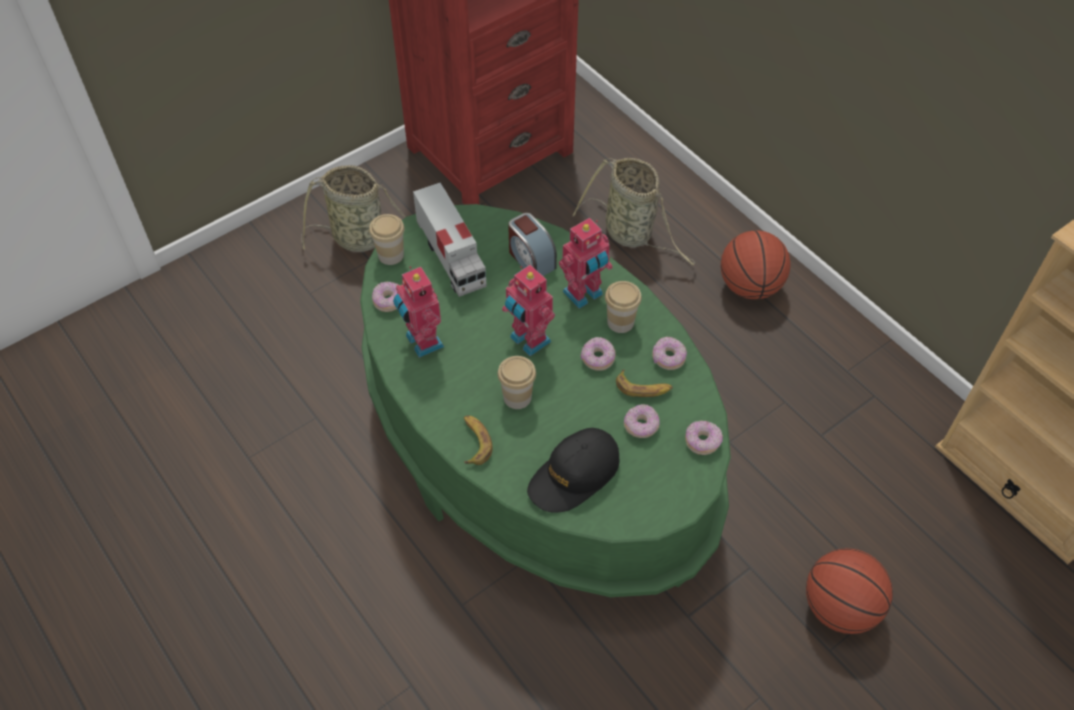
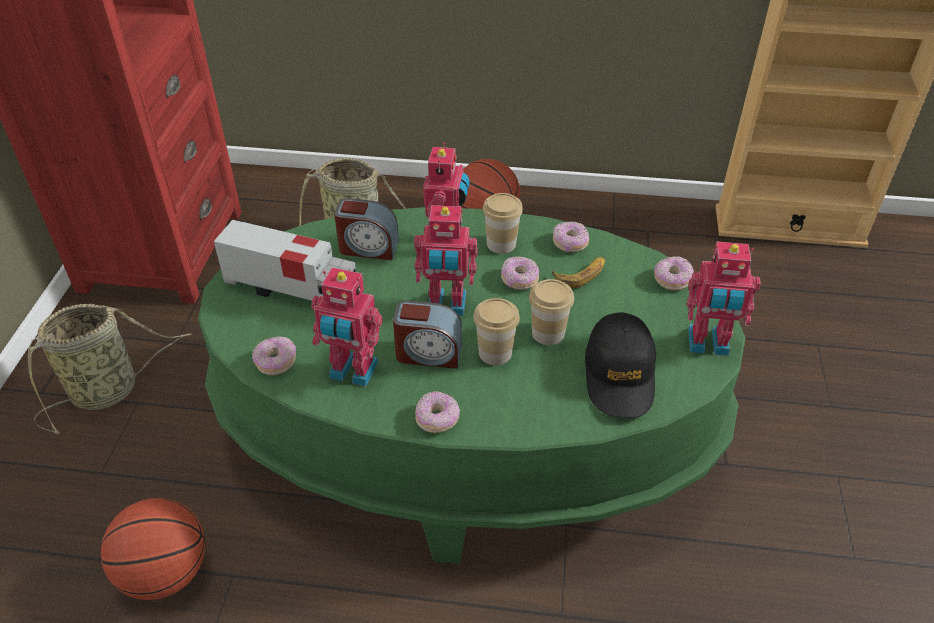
camera: 45 degrees left, 10 degrees down
cup [369,214,405,265] -> cup moved to [529,279,574,345]
banana [464,415,493,465] -> none
donut [624,404,660,438] -> donut moved to [415,391,460,433]
basketball [806,548,893,634] -> basketball moved to [101,498,206,600]
none -> alarm clock [393,300,462,369]
none -> toy robot [687,242,760,356]

